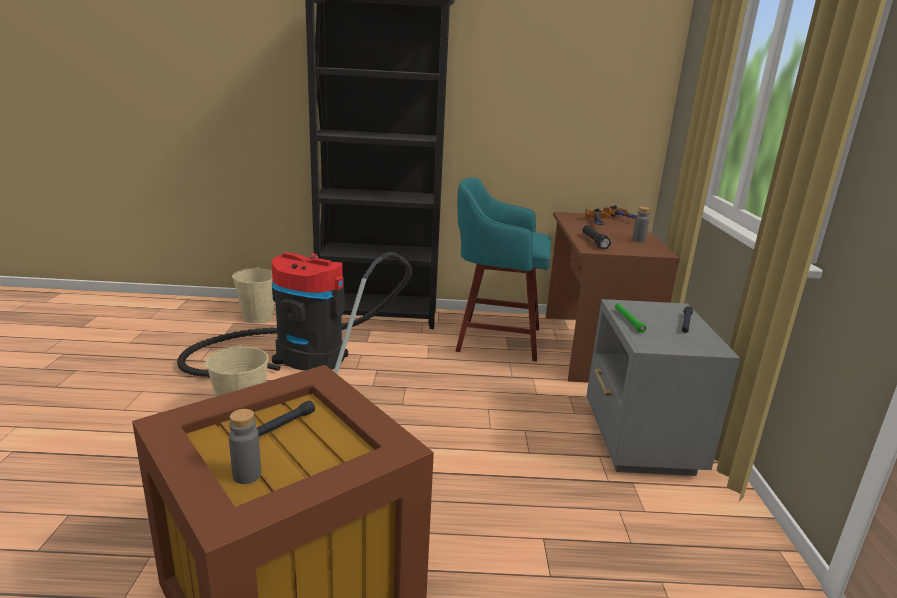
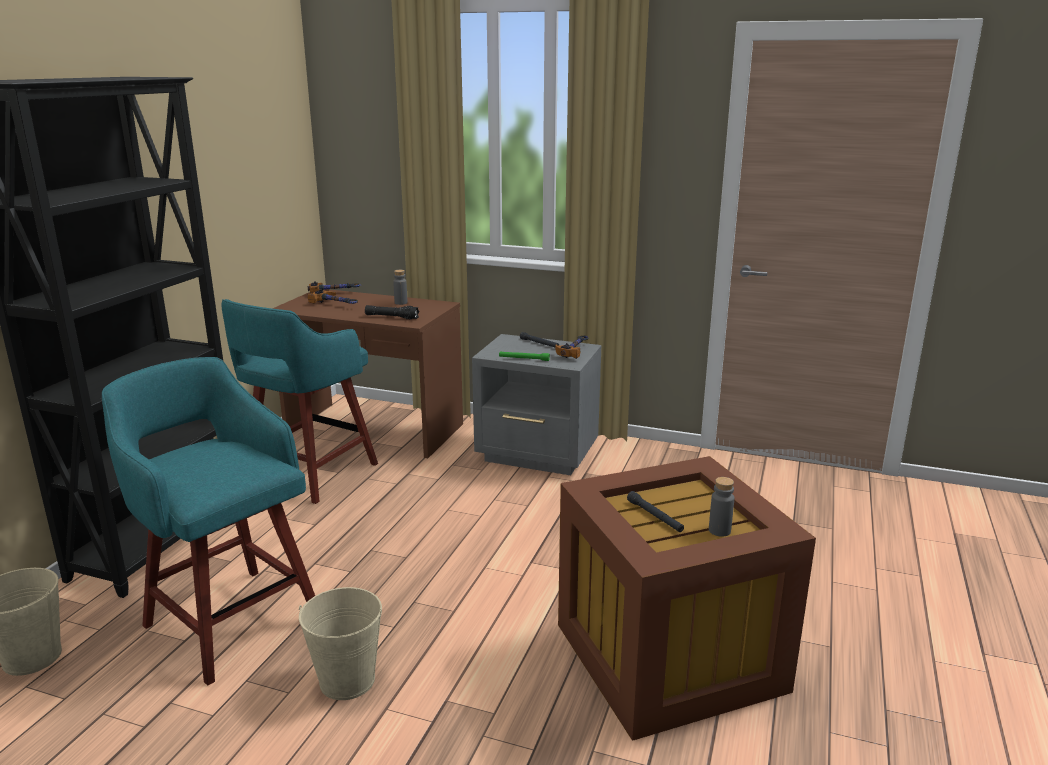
camera: 70 degrees left, 0 degrees up
vacuum cleaner [177,252,412,377] -> turquoise stool [102,357,315,686]
none -> hammer [555,336,589,359]

